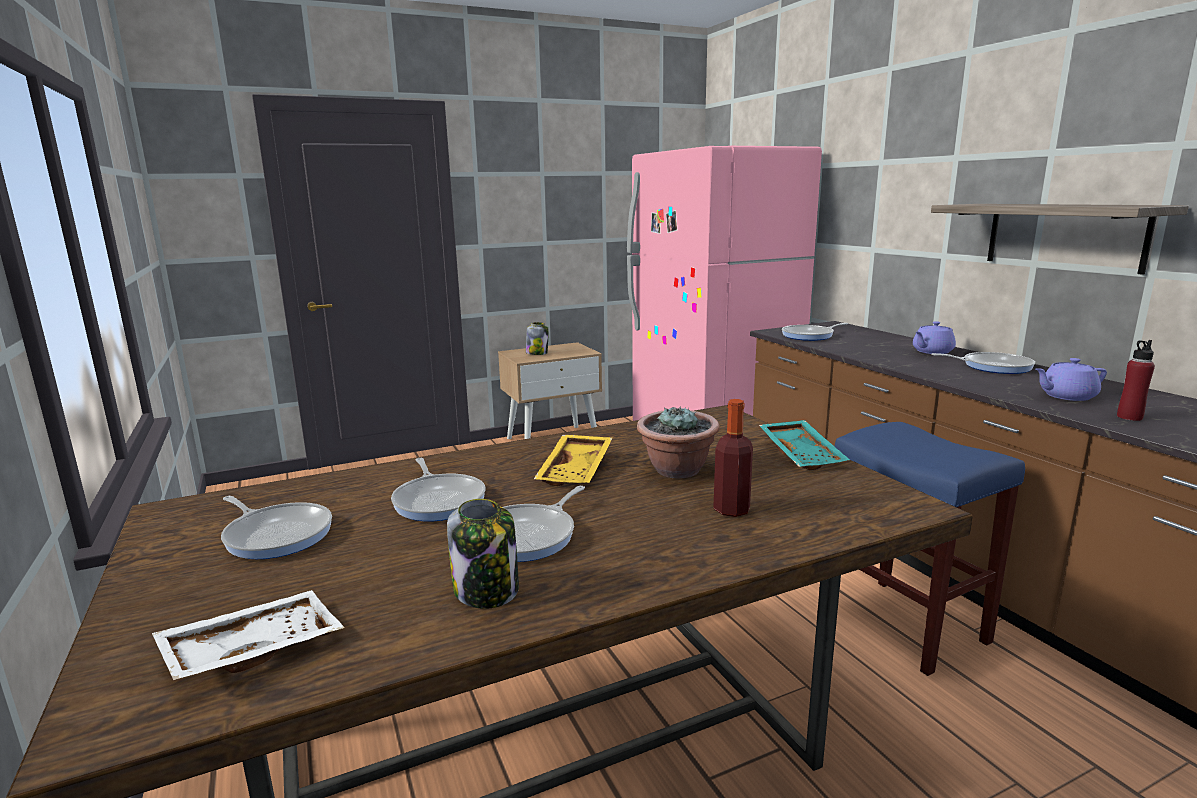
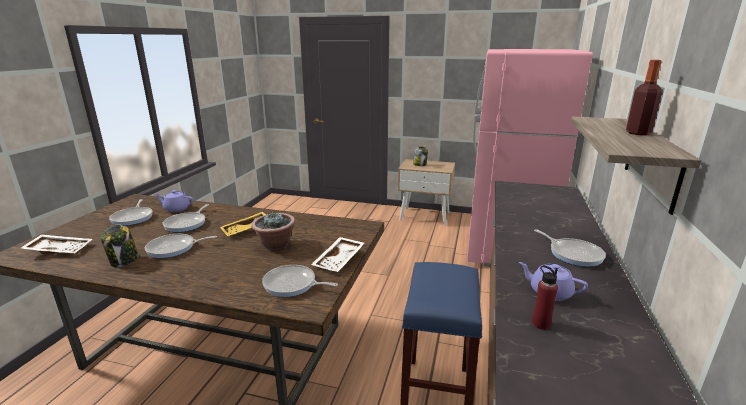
camera: 40 degrees right, 5 degrees up
bottle [713,399,753,517] -> bottle moved to [626,60,662,135]
turquoise tray [759,420,850,470] -> white tray [311,237,364,272]
frying pan [782,323,848,341] -> frying pan moved to [262,265,338,297]
purple teapot [913,321,956,354] -> purple teapot moved to [155,190,194,212]

